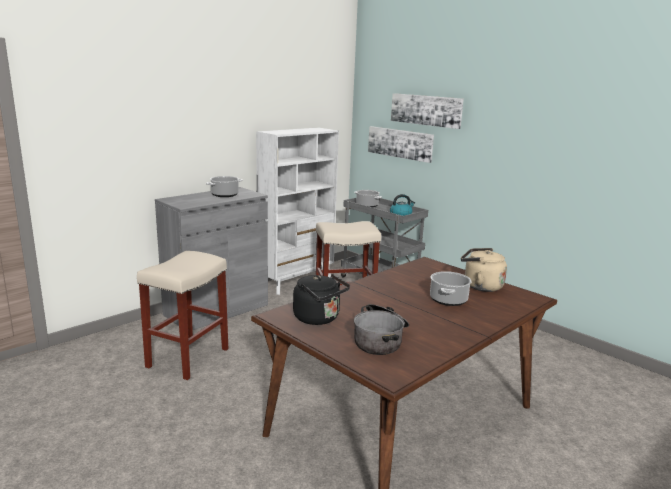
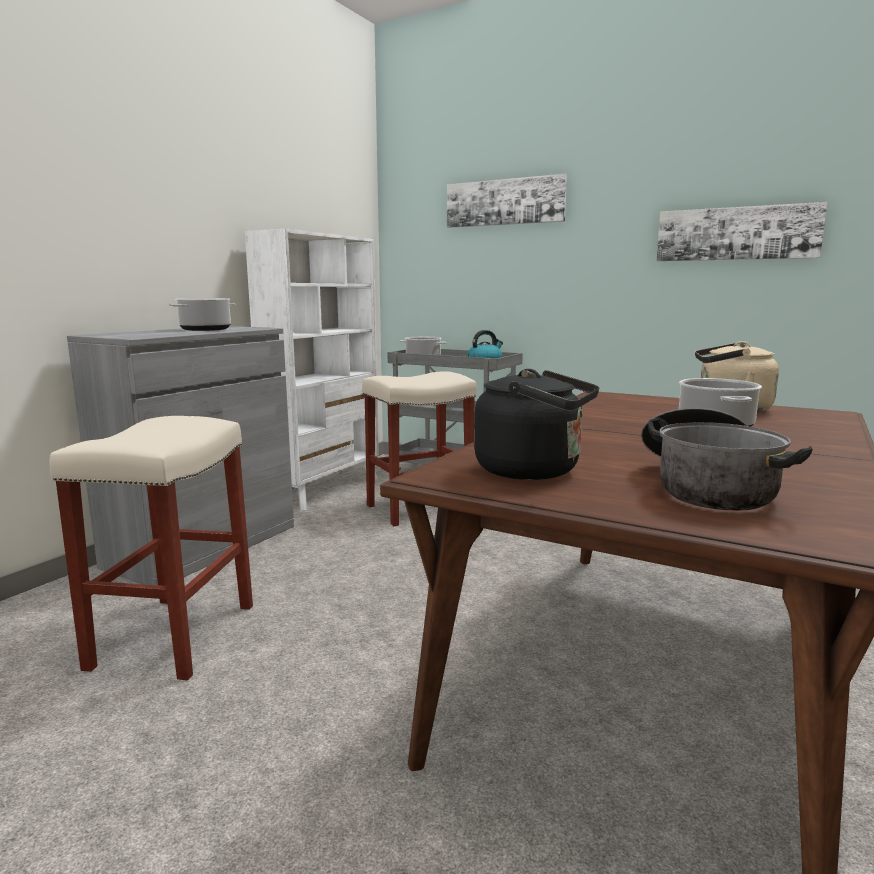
camera: 15 degrees left, 5 degrees down
picture [368,126,434,163] -> picture moved to [656,202,827,261]

